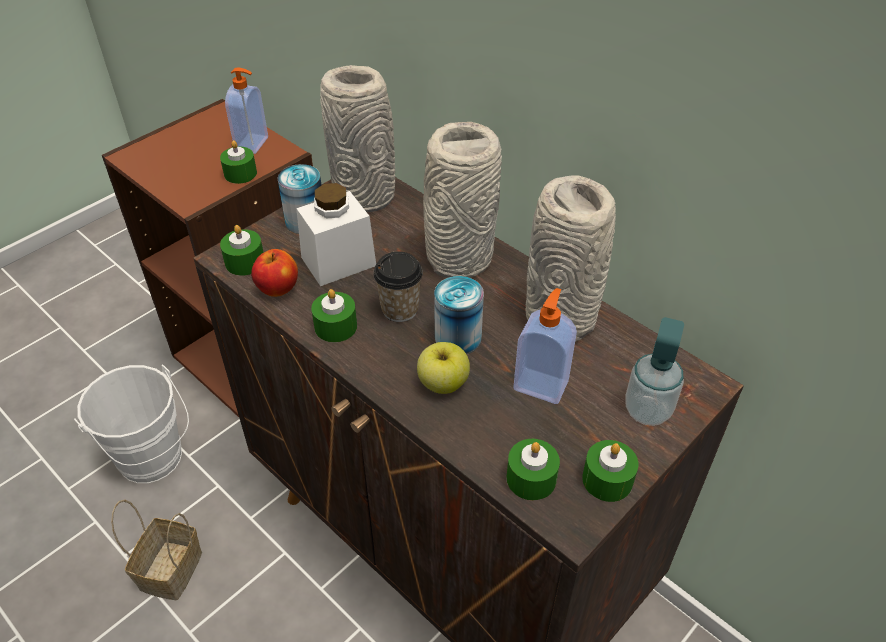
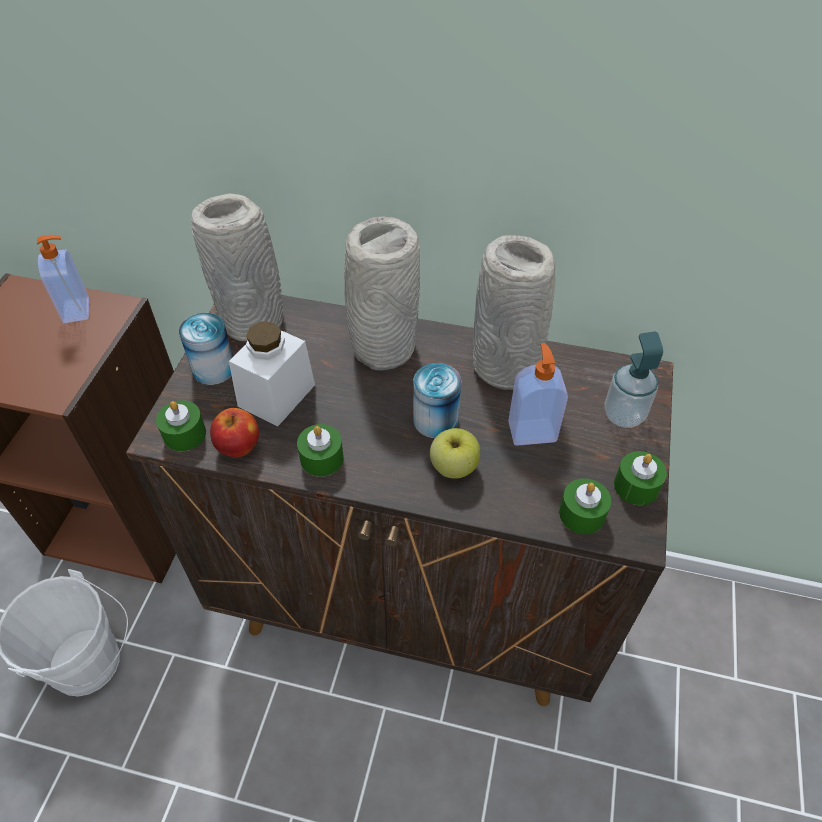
camera: 30 degrees left, 5 degrees up
basket [111,499,202,600] -> none
green candle [220,140,257,184] -> none
cup [373,251,423,322] -> none

